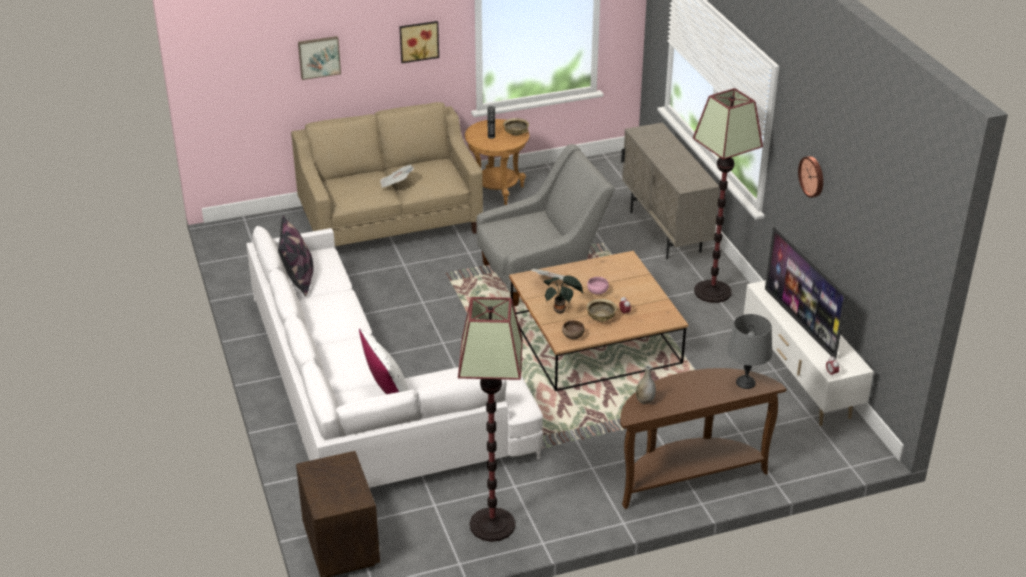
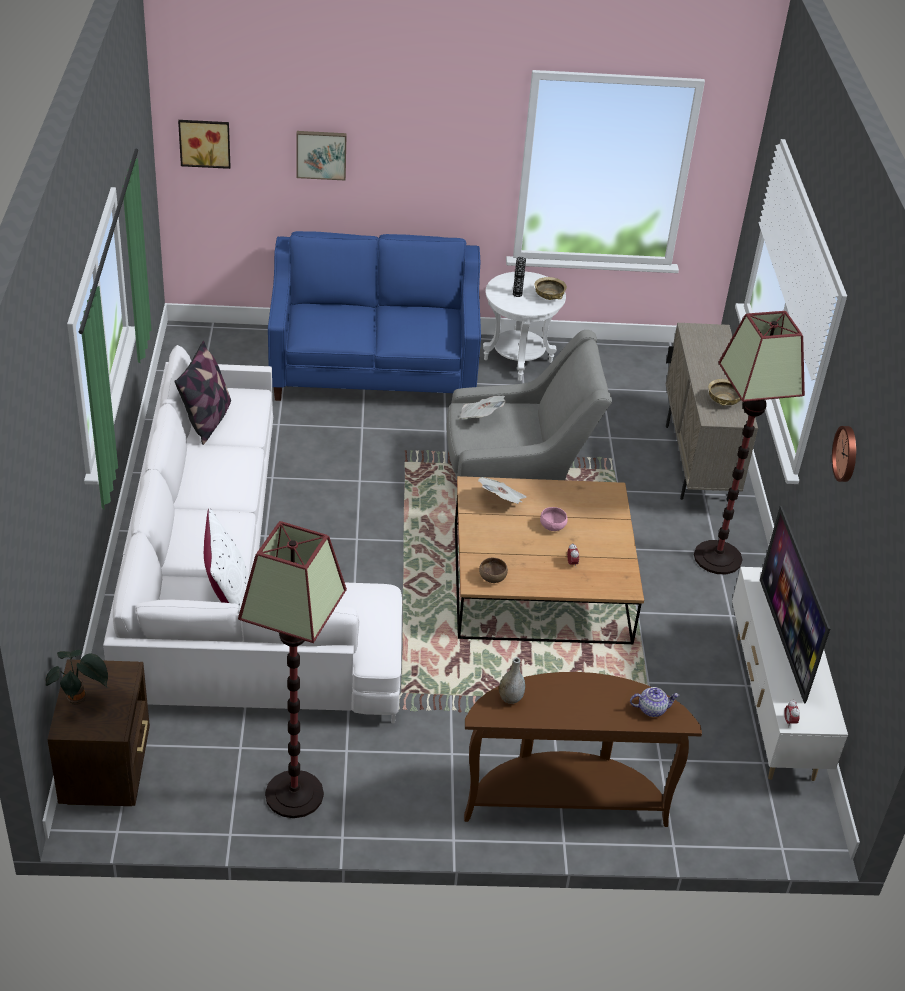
camera: 15 degrees right, 5 degrees up
beige sofa [291,102,483,246] -> blue sofa [268,231,481,401]
newspaper [380,164,414,188] -> newspaper moved to [459,396,505,419]
picture [400,21,439,63] -> picture moved to [178,120,231,169]
brown side table [465,119,529,205] -> white side table [483,272,566,381]
potted plant [543,275,584,313] -> potted plant moved to [46,650,108,705]
beige bowl [586,299,617,322] -> beige bowl moved to [708,379,741,406]
grey table lamp [727,314,772,389] -> teapot [630,687,679,717]

